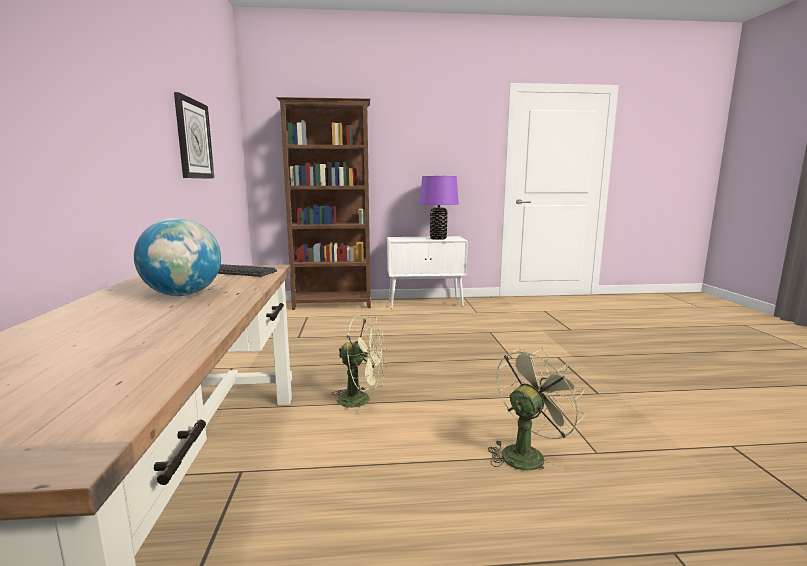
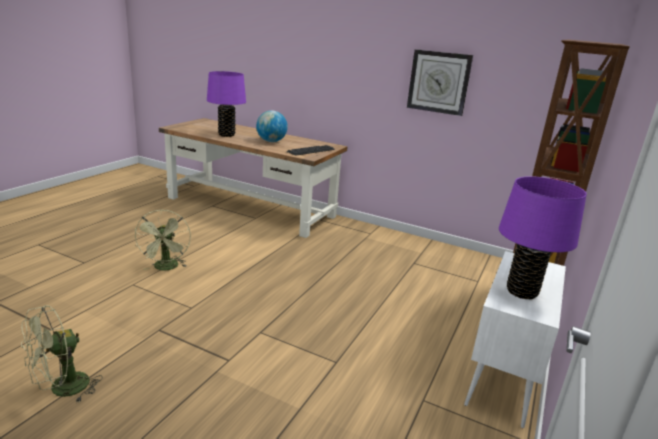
camera: 120 degrees right, 10 degrees up
green fan [332,315,387,415] -> green fan moved to [21,305,103,403]
none -> purple table lamp [207,71,246,137]

